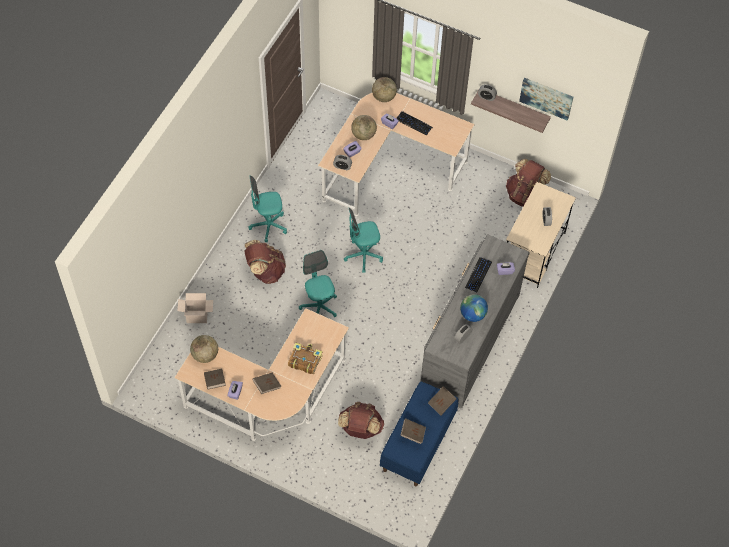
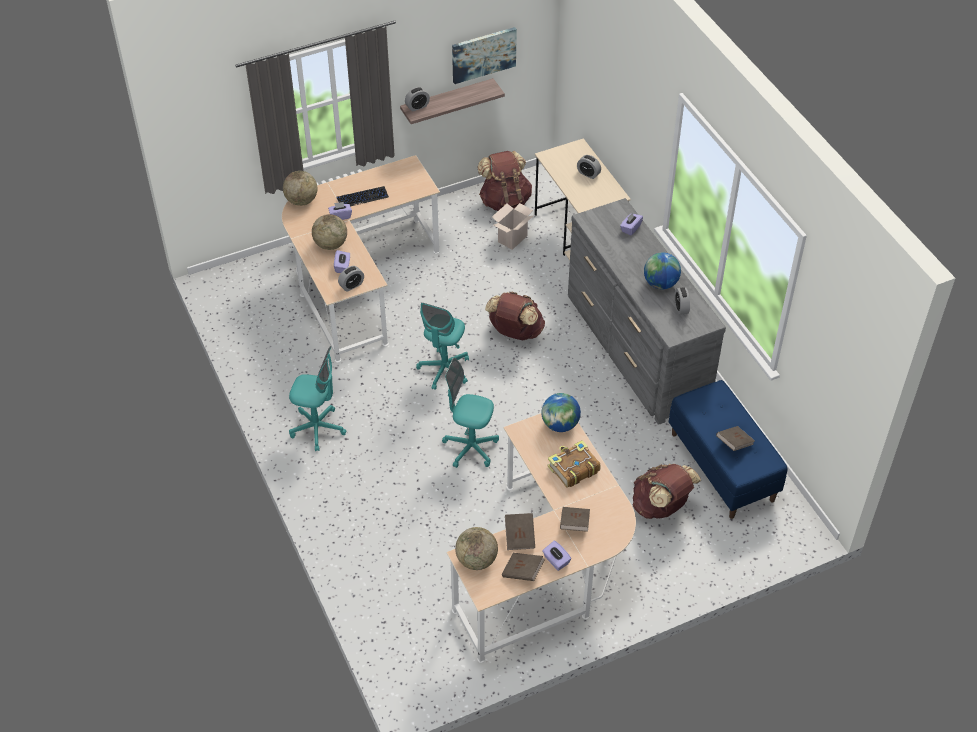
camera: 50 degrees left, 10 degrees down
cardboard box [177,293,213,323] -> cardboard box moved to [492,203,533,250]
brown backpack [244,240,286,284] -> brown backpack moved to [485,292,545,340]
turquoise office chair [248,176,287,242] -> turquoise office chair turned 105 degrees counterclockwise [289,346,346,451]
brown book [428,386,456,415] -> brown book moved to [505,513,535,550]
keyboard [465,257,492,292] -> none
none -> globe [541,393,581,432]

